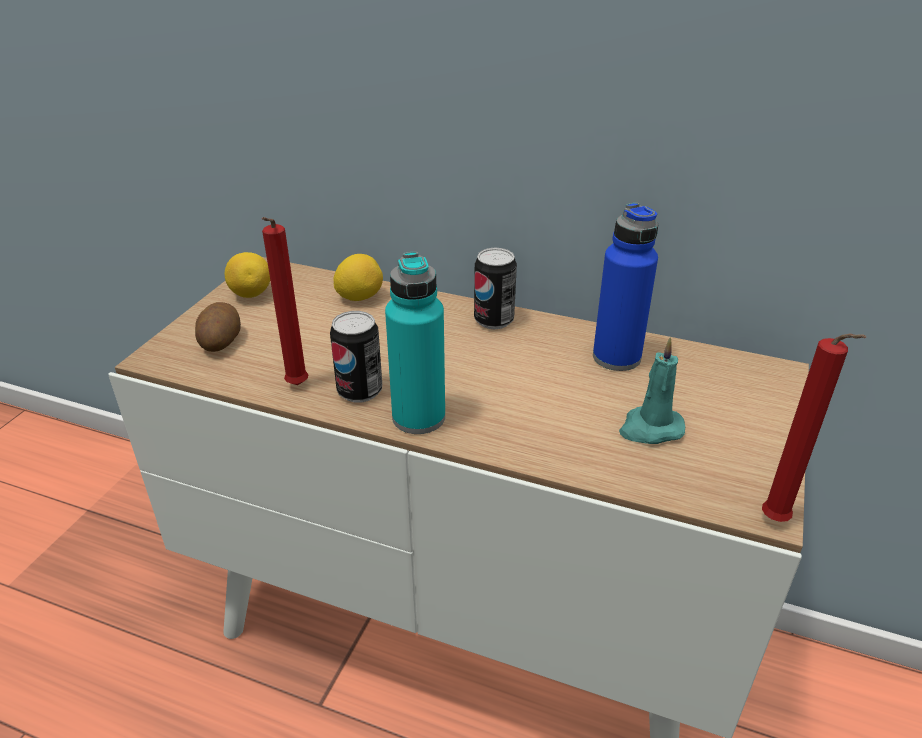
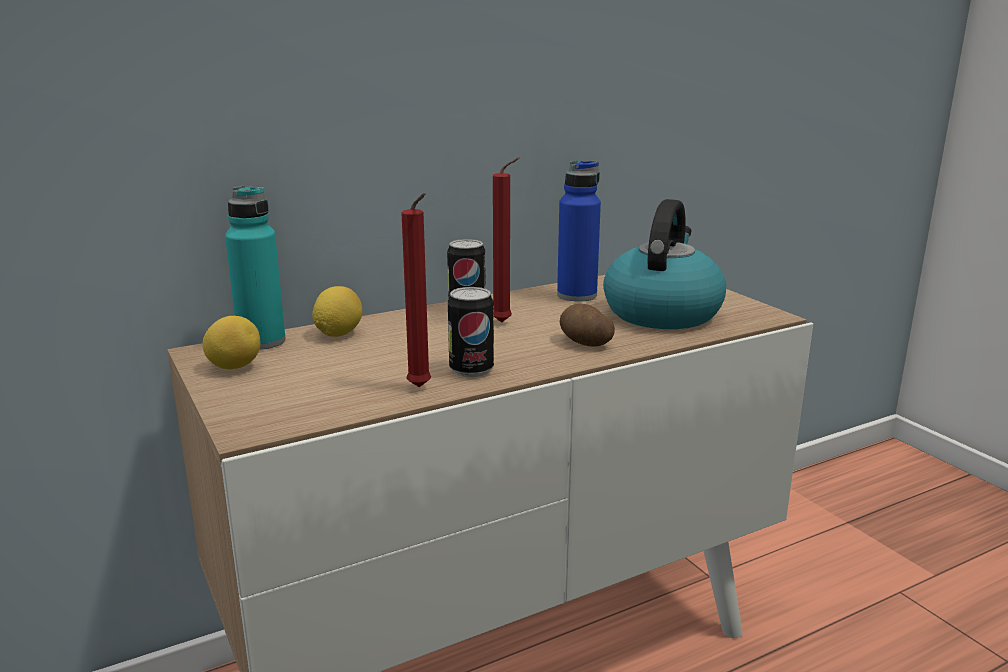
camera: 50 degrees left, 15 degrees down
potato [195,302,241,352] -> potato moved to [560,304,615,347]
turquoise bottle [385,252,445,434] -> turquoise bottle moved to [225,186,286,350]
turquoise candle [619,338,685,444] -> kettle [603,199,726,329]
red candle [762,334,866,522] -> red candle moved to [493,158,520,323]

